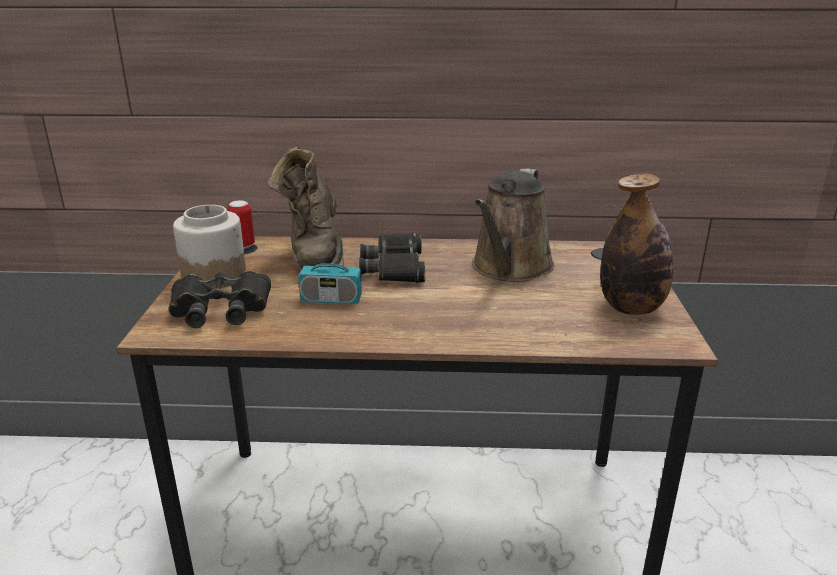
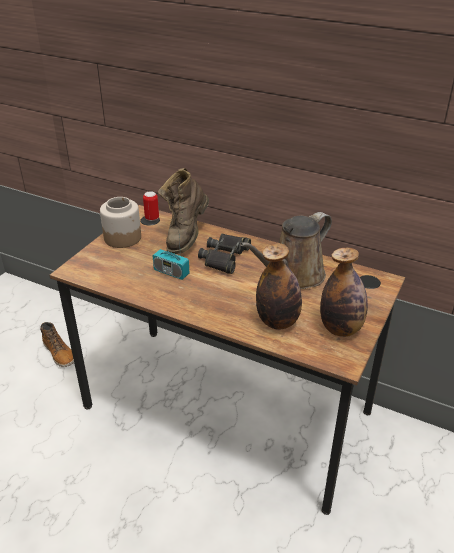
camera: 25 degrees right, 10 degrees up
black binoculars [168,271,271,328] -> none
none -> boot [40,322,74,367]
none -> bottle [256,243,302,329]

